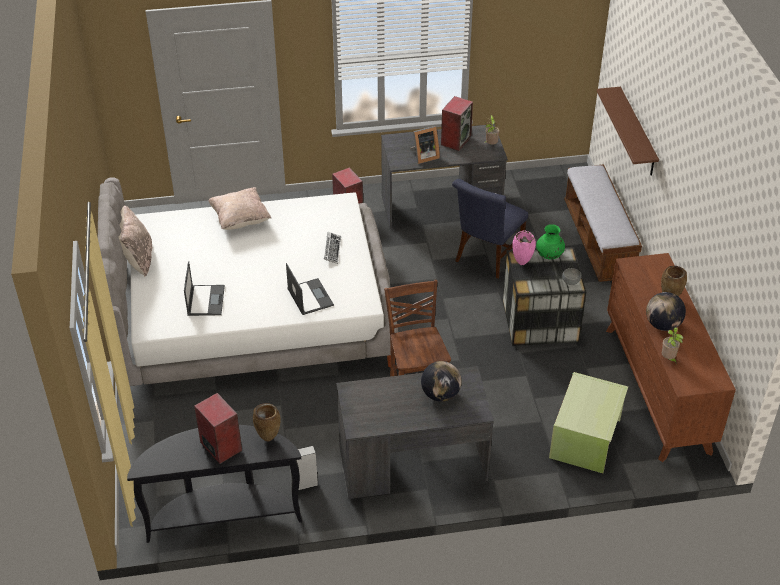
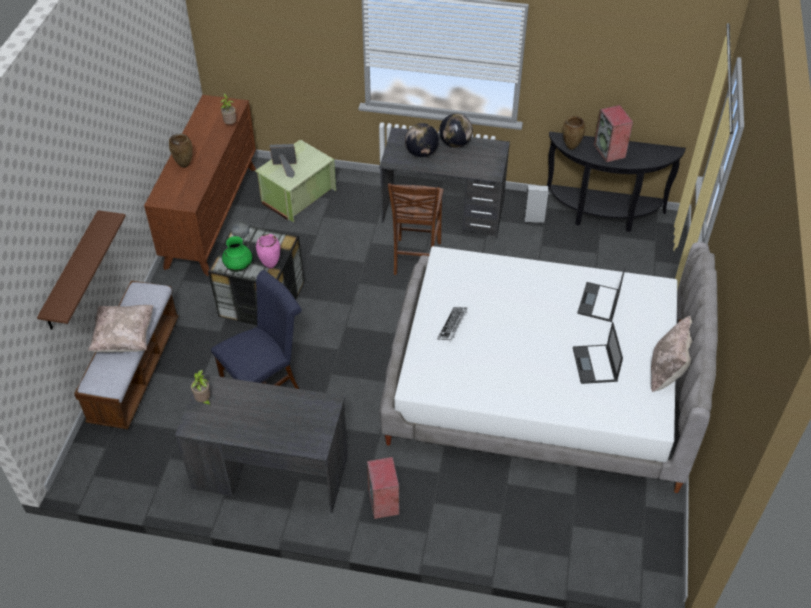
camera: 160 degrees left, 5 degrees up
beige pillow [208,187,271,230] -> beige pillow moved to [88,305,153,352]
laptop [286,263,334,315] -> laptop moved to [573,322,623,384]
picture frame [410,126,440,164] -> picture frame moved to [270,144,296,178]
speaker [441,96,473,151] -> none
globe [646,292,686,331] -> globe moved to [439,114,473,148]

